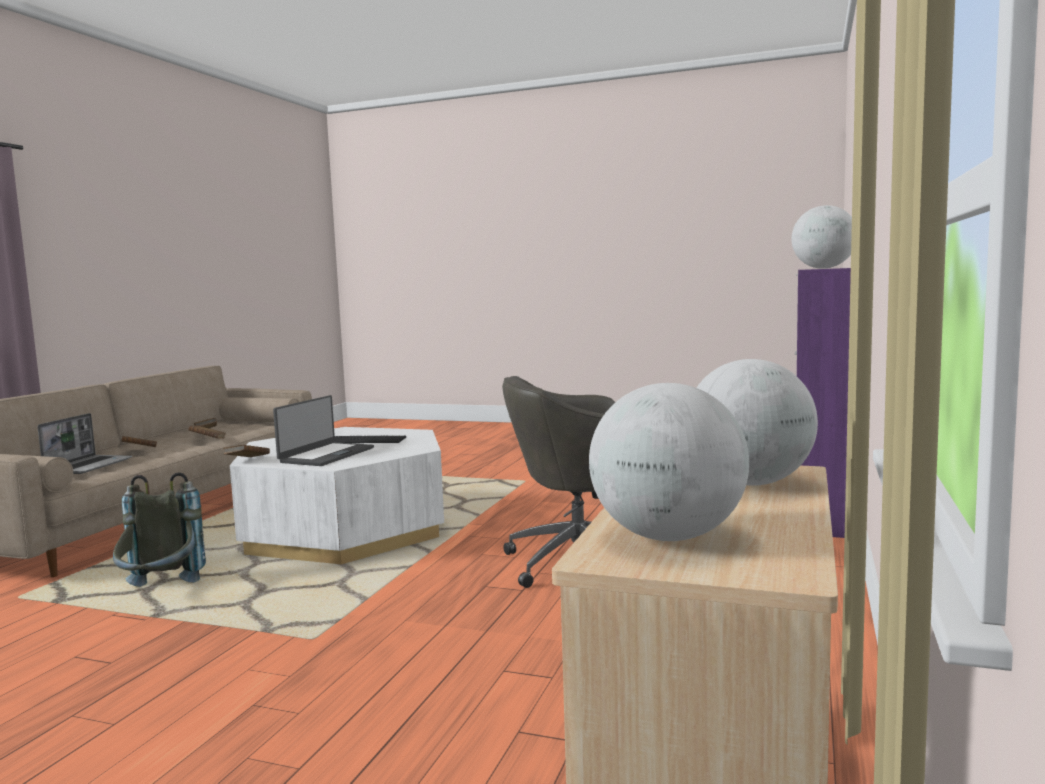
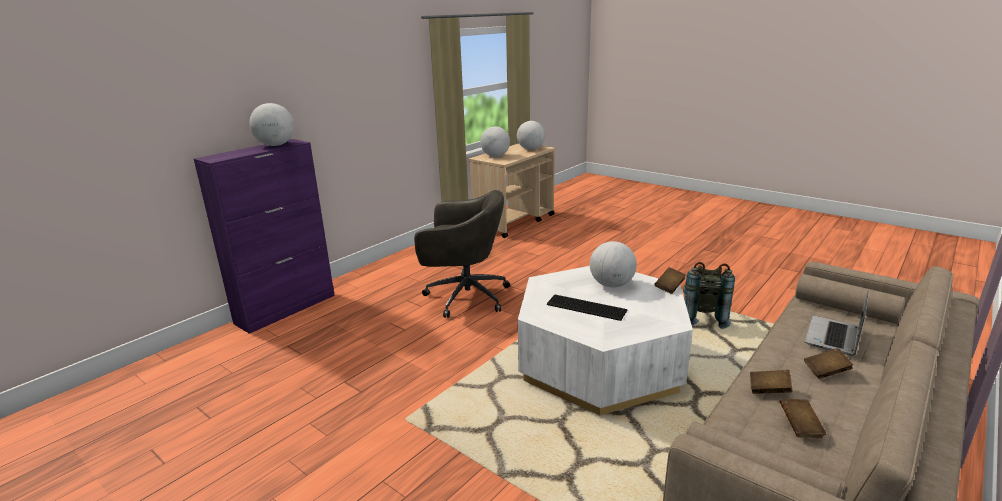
camera: 160 degrees left, 15 degrees up
laptop [273,395,374,466] -> globe [590,241,637,288]

